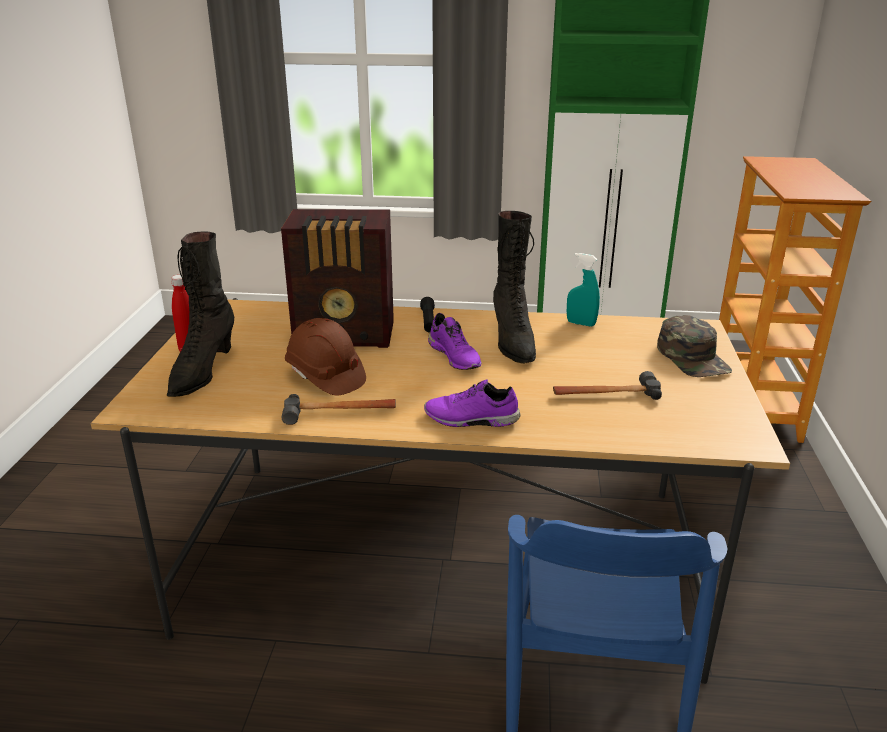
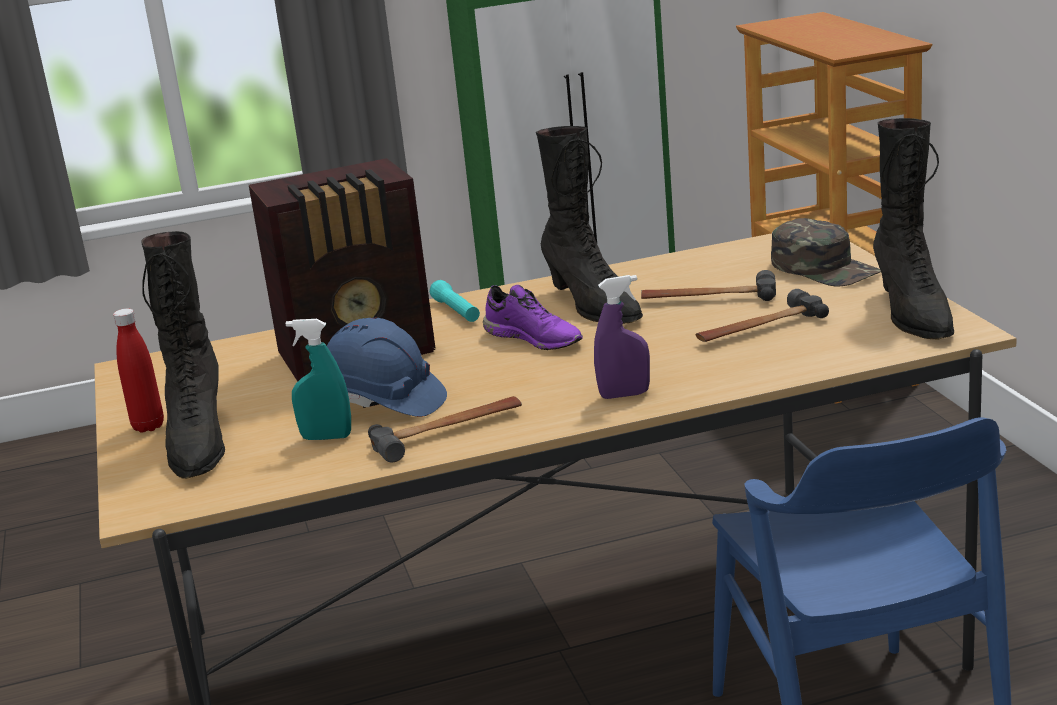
camera: 20 degrees left, 5 degrees down
brown hard hat [285,318,366,395] -> blue hard hat [327,318,447,417]
black flashlight [420,297,435,332] -> turquoise flashlight [430,280,480,322]
purple shoe [424,379,520,427] -> purple spray bottle [594,275,650,399]
turquoise spray bottle [567,253,600,327] -> turquoise spray bottle moved to [286,319,351,440]
none -> hammer [641,270,776,301]
none -> black boot [873,118,954,339]

